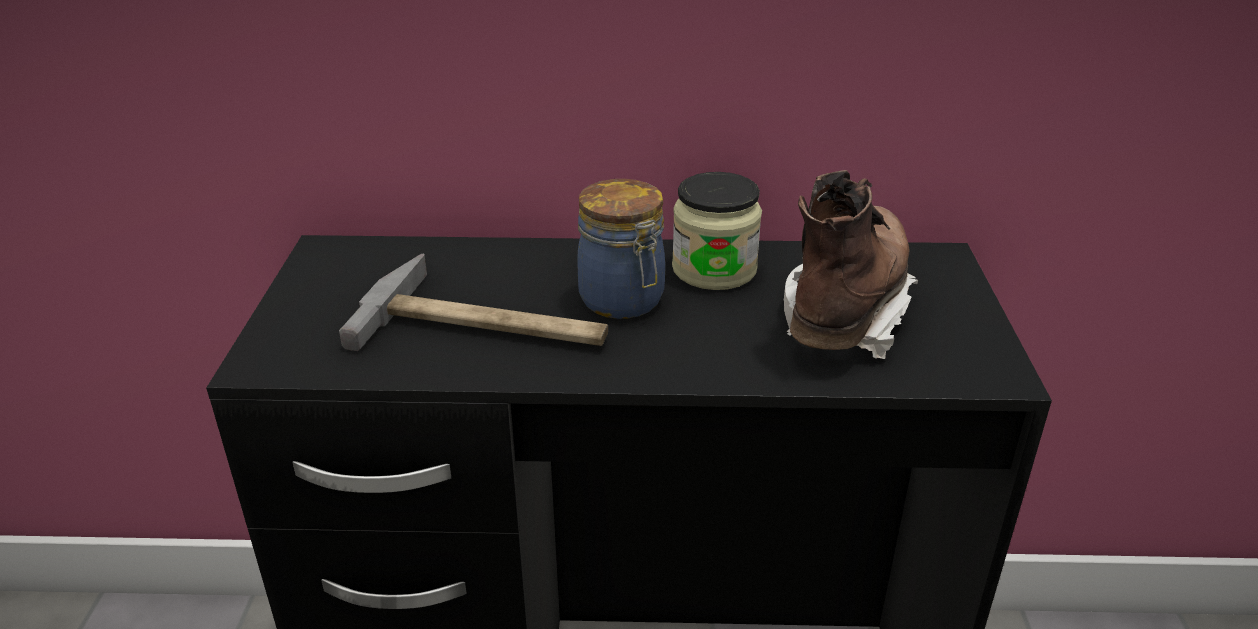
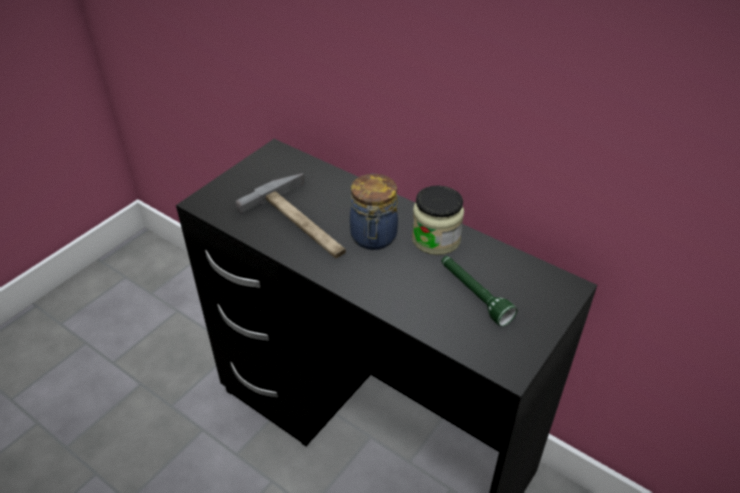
camera: 35 degrees right, 10 degrees up
brown boot [784,170,918,359] -> green flashlight [441,256,517,326]

